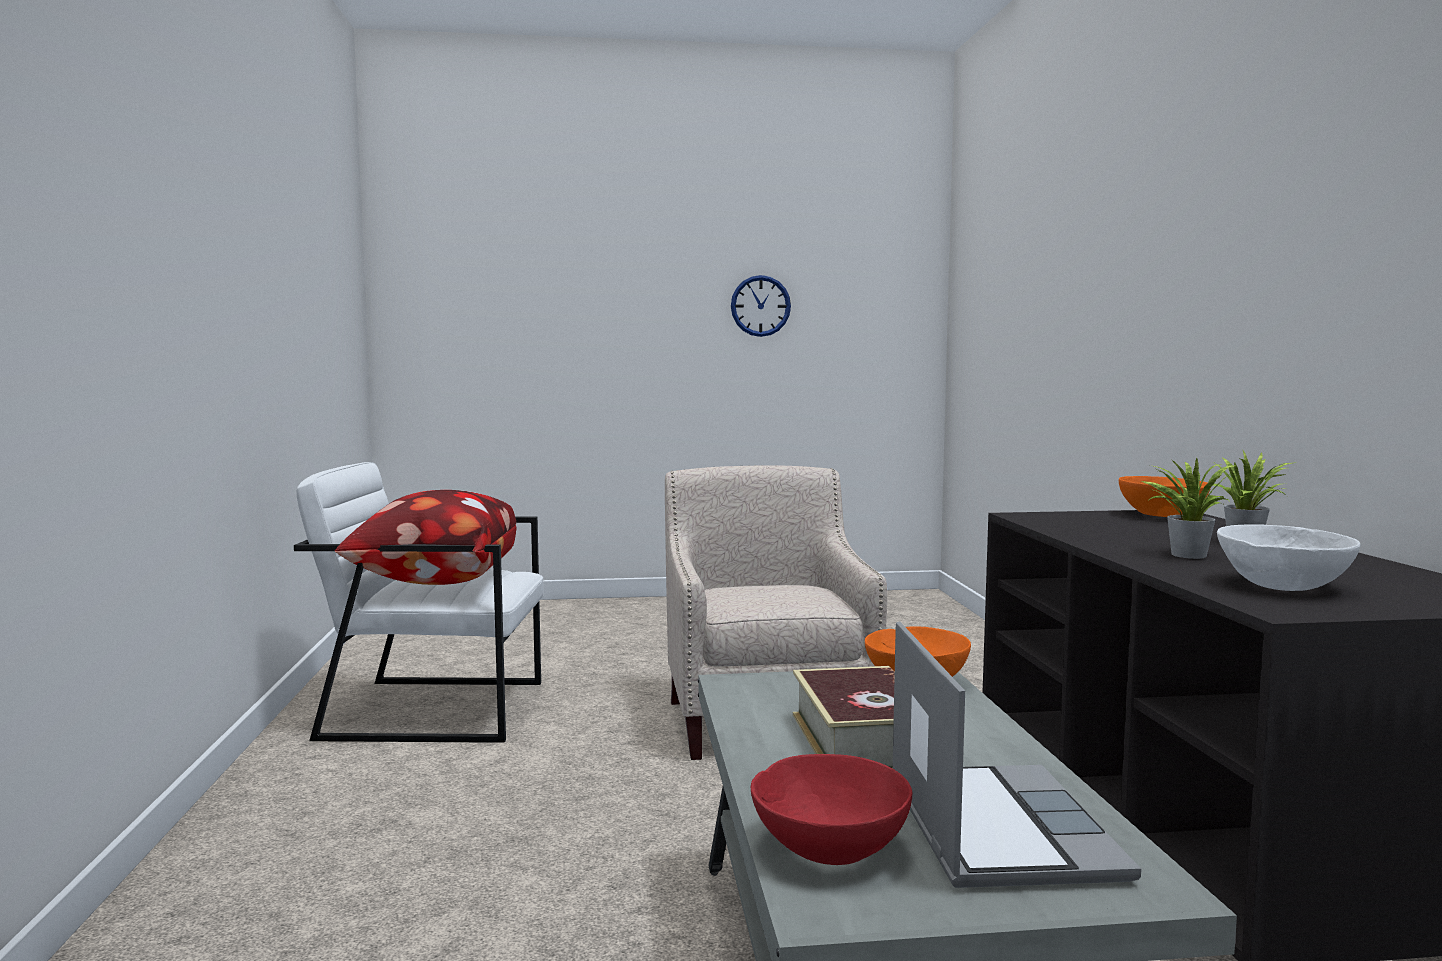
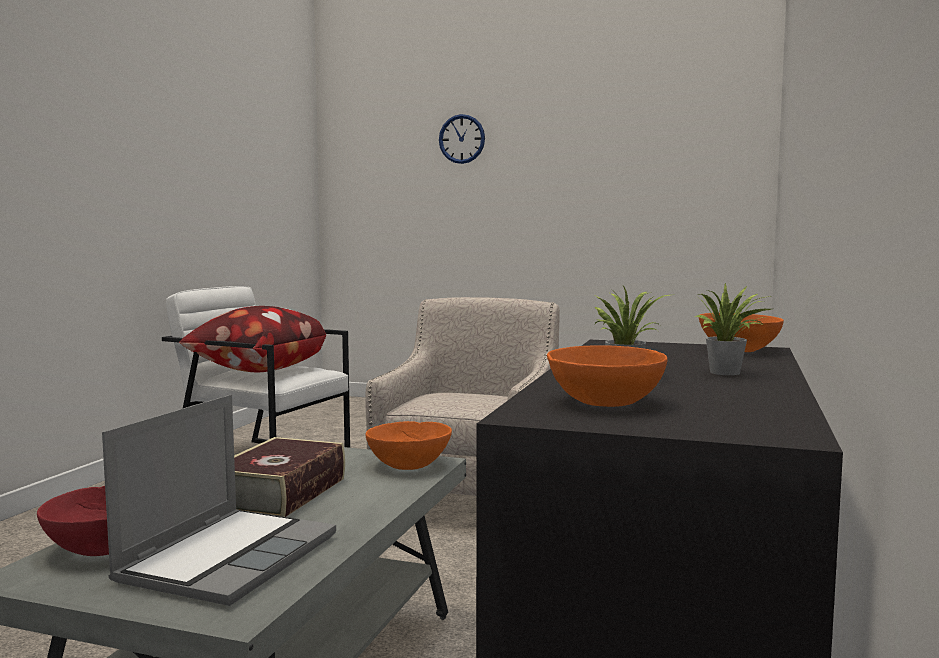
camera: 25 degrees right, 0 degrees up
wall clock [731,275,791,337] -> wall clock moved to [439,114,485,164]
white bowl [1217,524,1360,591] -> orange bowl [547,345,667,407]

